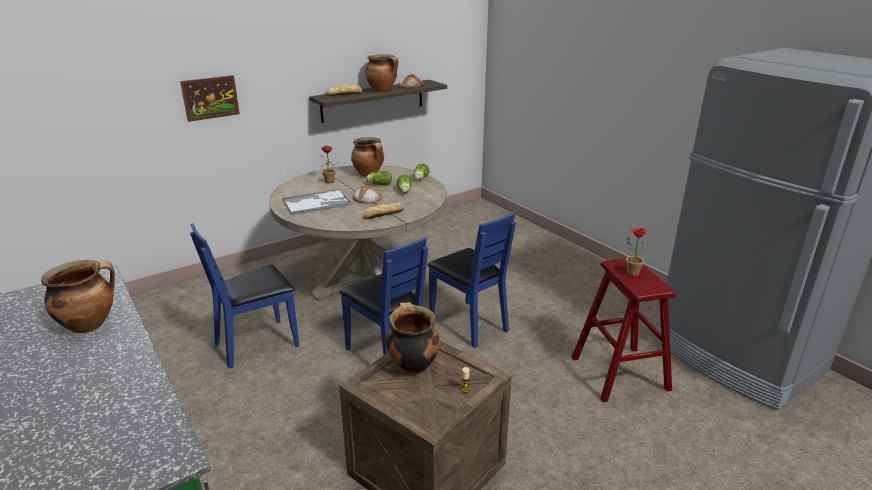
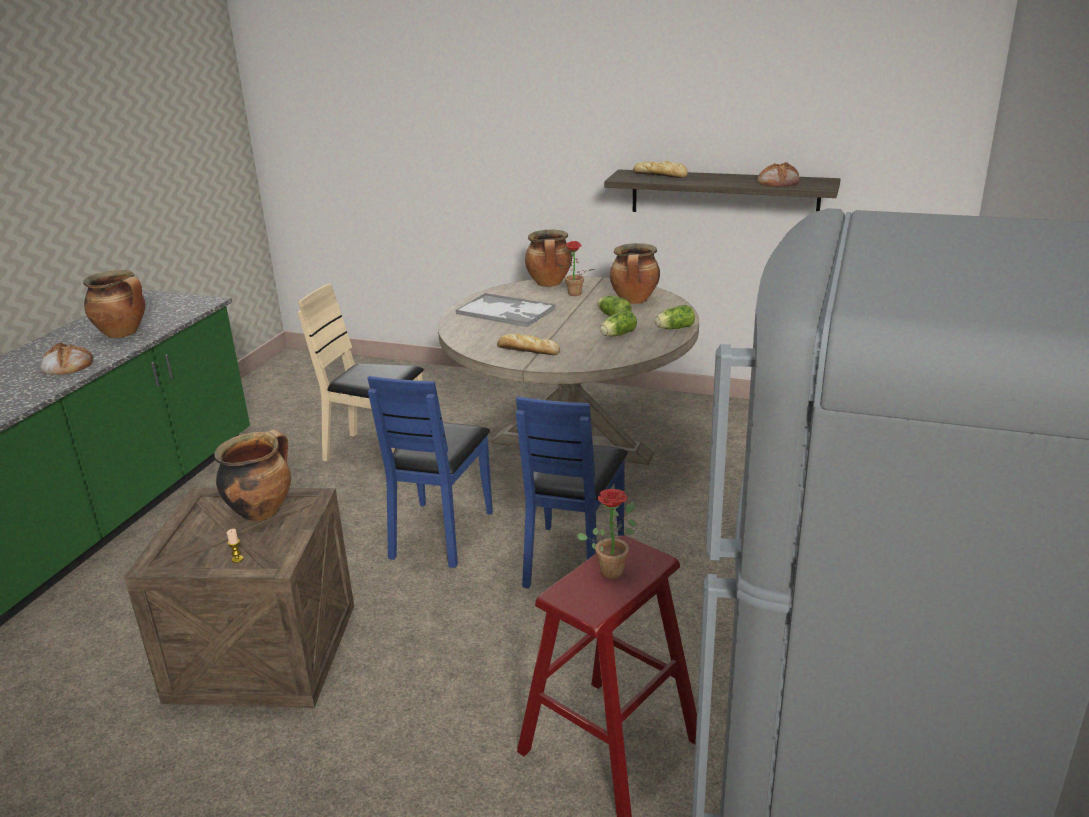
camera: 55 degrees right, 0 degrees up
picture [180,75,240,122] -> none
blue chair [190,223,299,369] -> beige chair [298,283,424,462]
bread [353,186,382,203] -> bread moved to [40,342,93,375]
cooking pot [365,55,398,92] -> cooking pot moved to [525,230,572,287]

